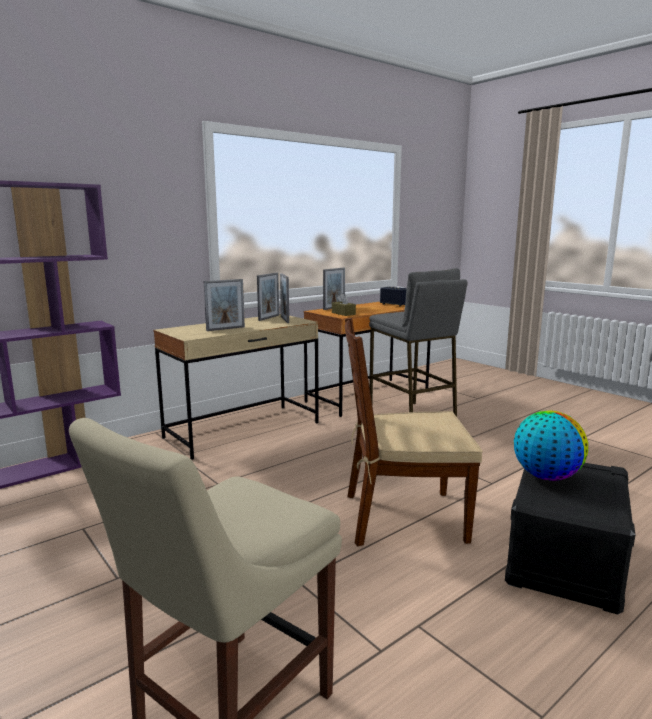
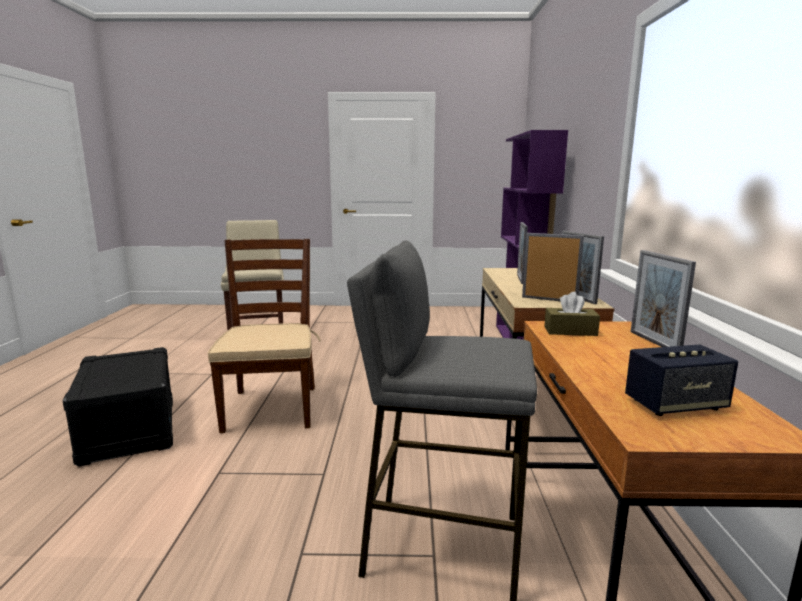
camera: 130 degrees right, 0 degrees up
brown chair [345,318,483,546] -> brown chair turned 45 degrees counterclockwise [208,239,321,433]
globe [514,411,588,481] -> none

